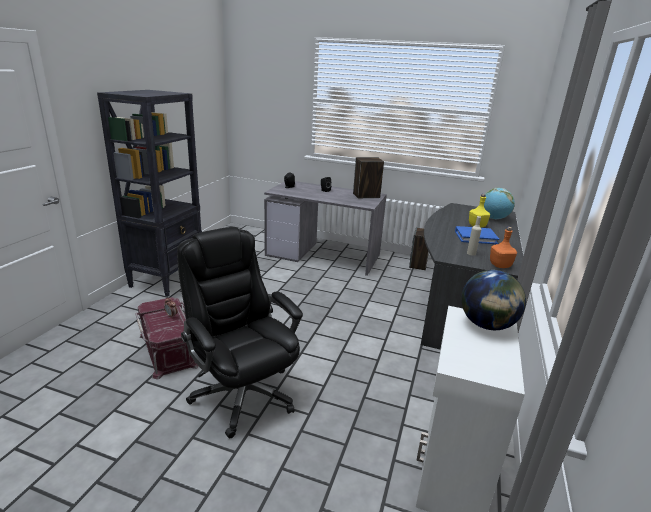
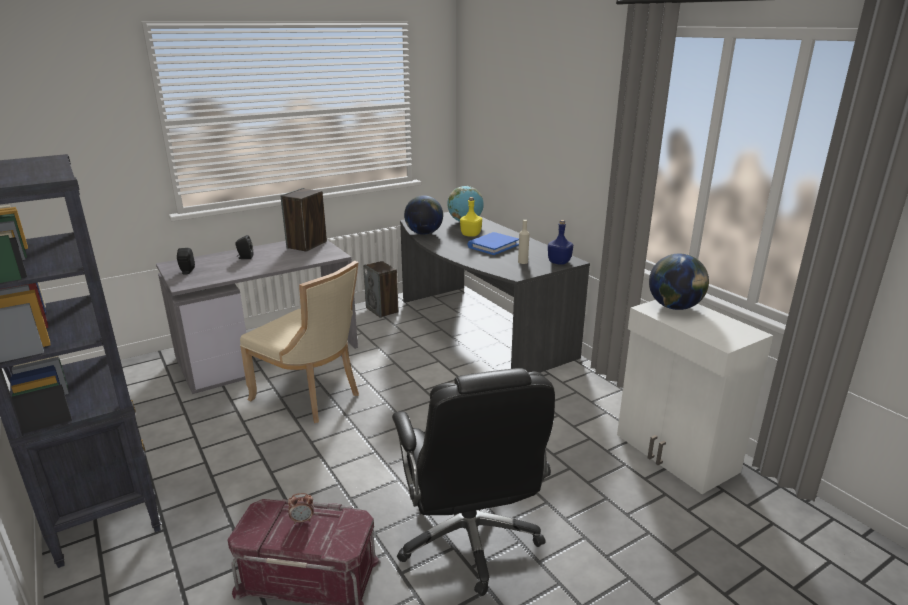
camera: 50 degrees left, 0 degrees up
black office chair [177,227,303,438] -> black office chair turned 105 degrees counterclockwise [392,368,555,596]
orange bottle [490,227,517,268] -> blue bottle [548,220,573,265]
none -> beige chair [240,261,359,423]
none -> globe [404,195,443,235]

